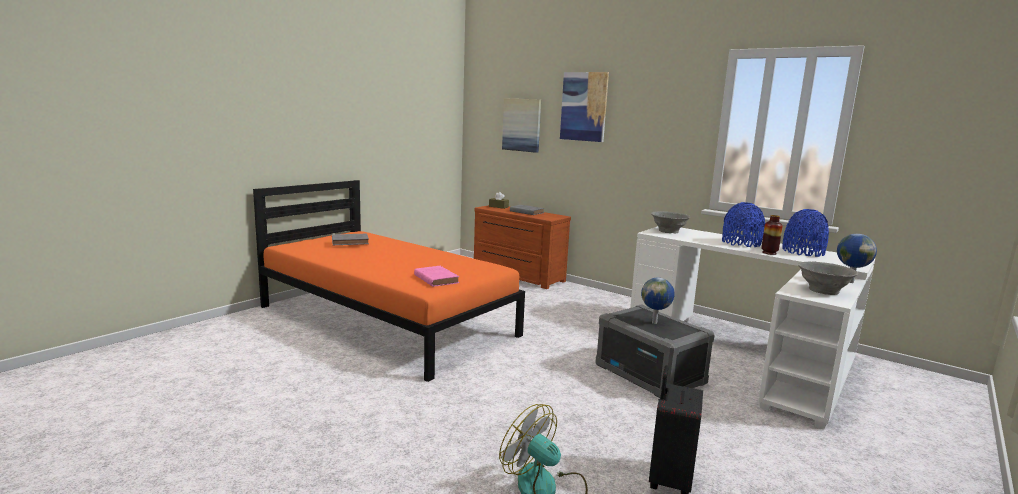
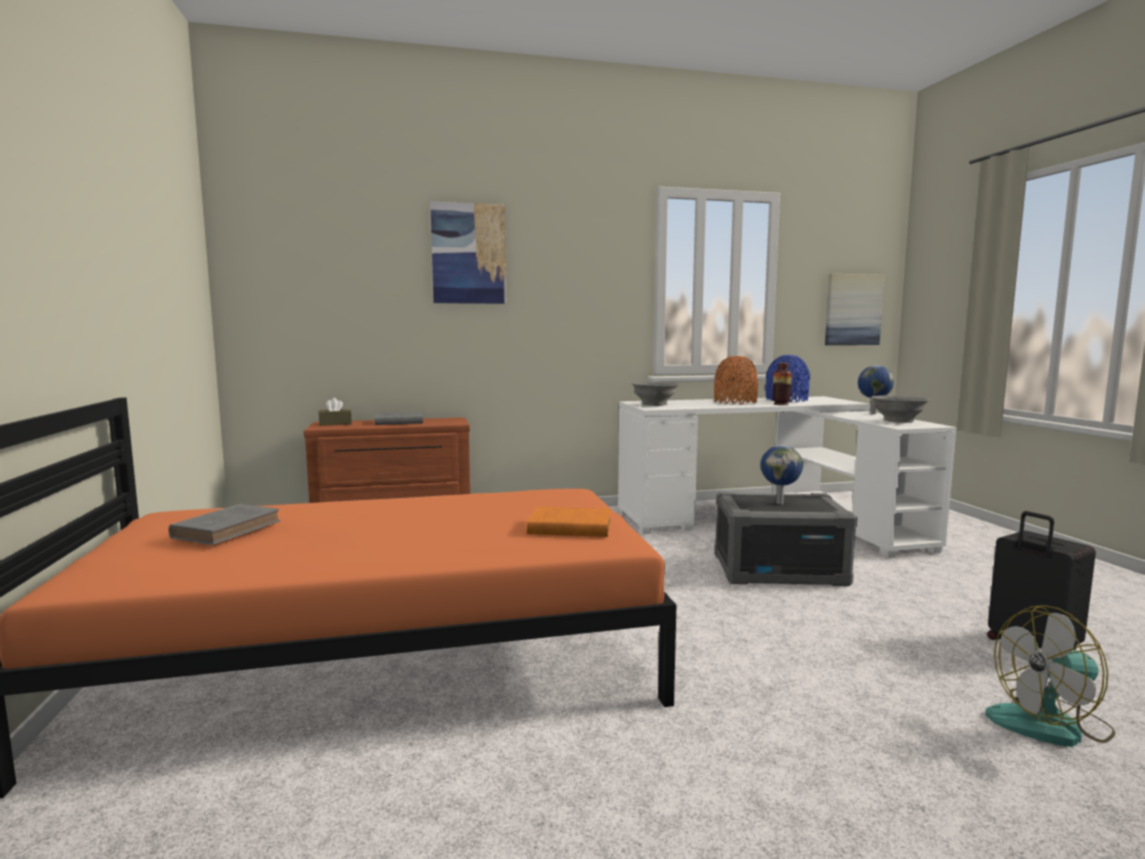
camera: 50 degrees left, 5 degrees down
pink book [414,266,459,287] -> orange book [527,507,611,537]
picture [502,98,541,153] -> picture moved to [825,274,884,345]
blue vase [722,202,765,247] -> orange vase [714,356,758,405]

